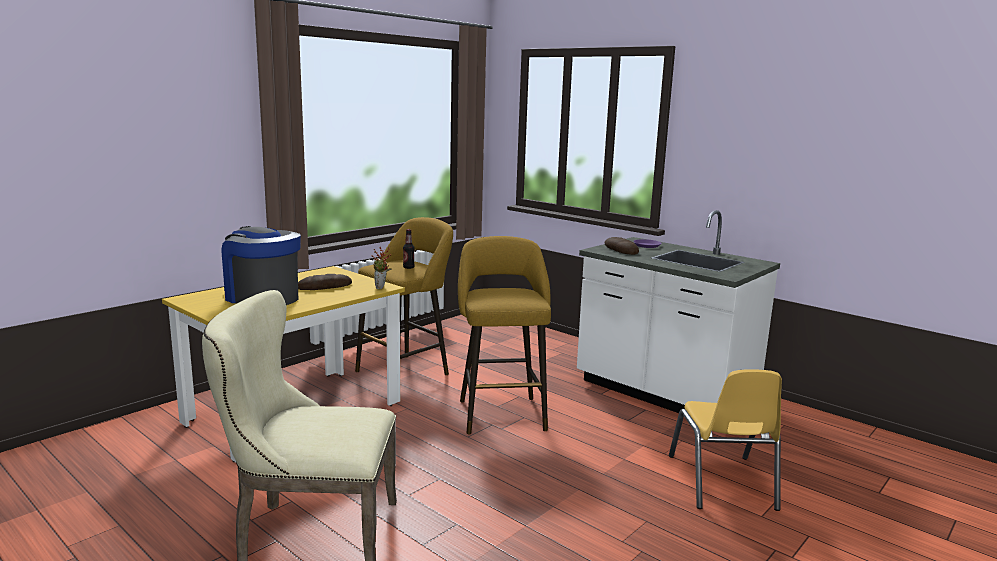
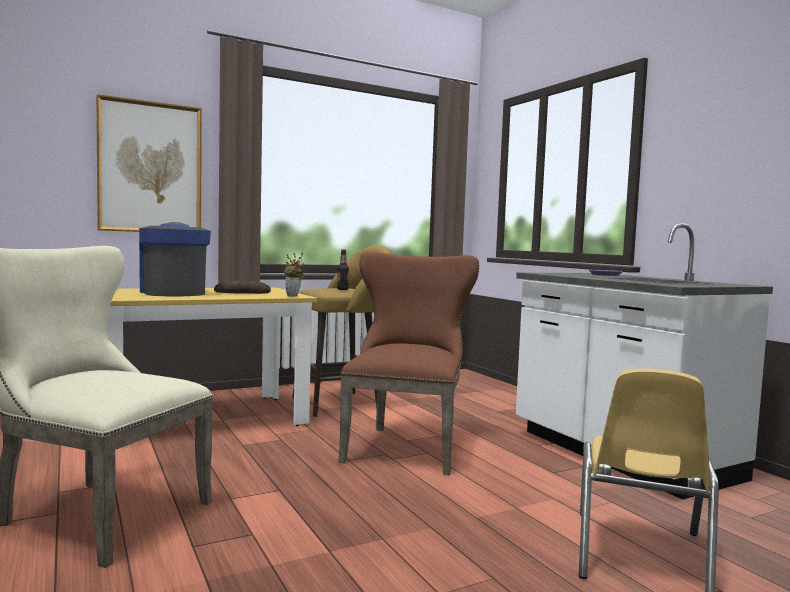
camera: 20 degrees right, 10 degrees down
yellow stool [458,236,551,434] -> brown chair [338,252,479,475]
bread [605,237,639,255] -> none
none -> picture [96,94,202,232]

